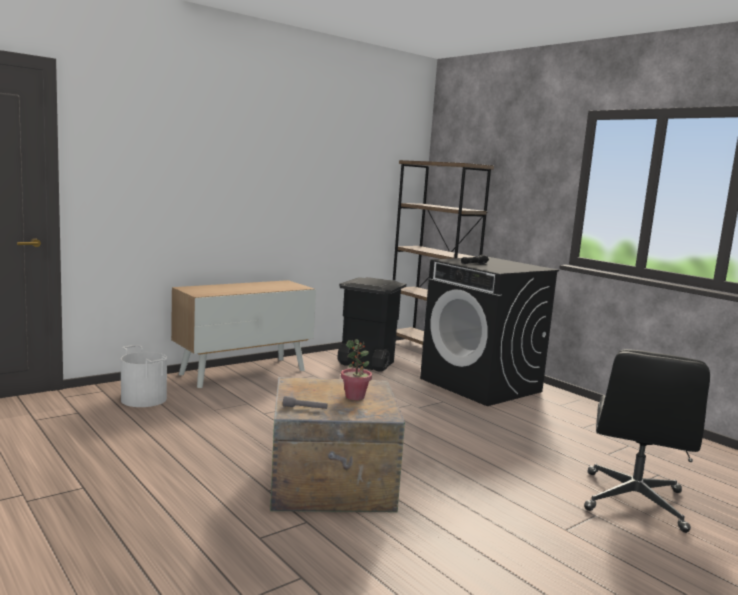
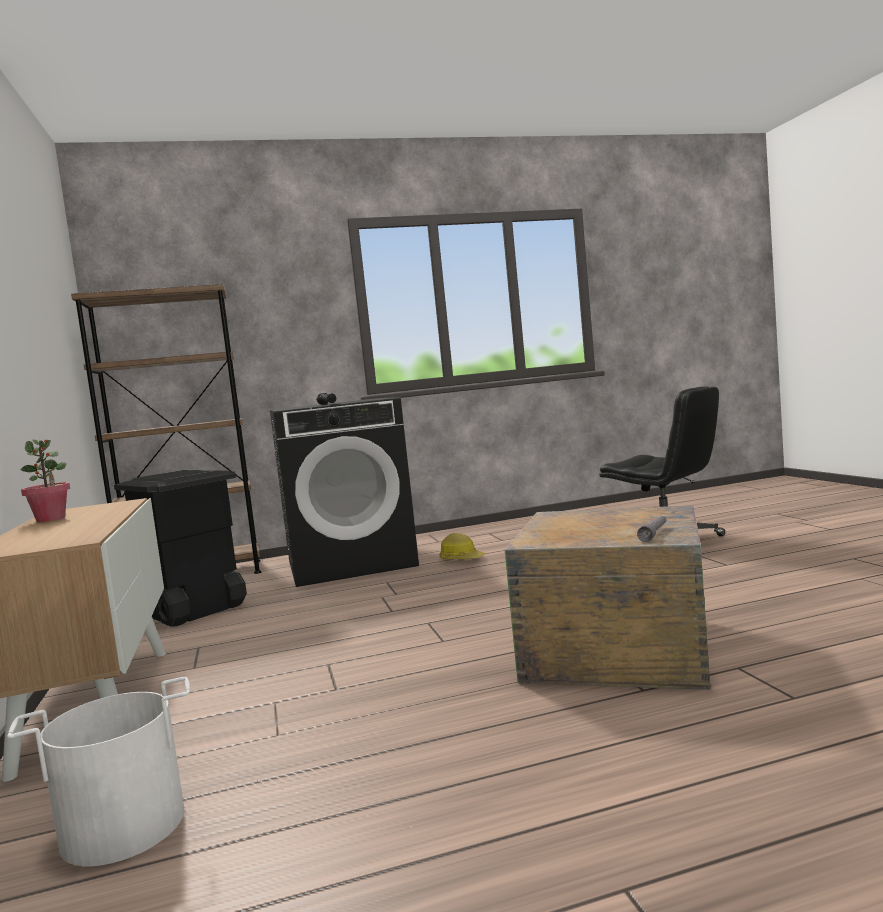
camera: 65 degrees left, 5 degrees down
potted plant [341,339,372,400] -> potted plant moved to [20,439,70,522]
none -> hard hat [439,533,485,559]

